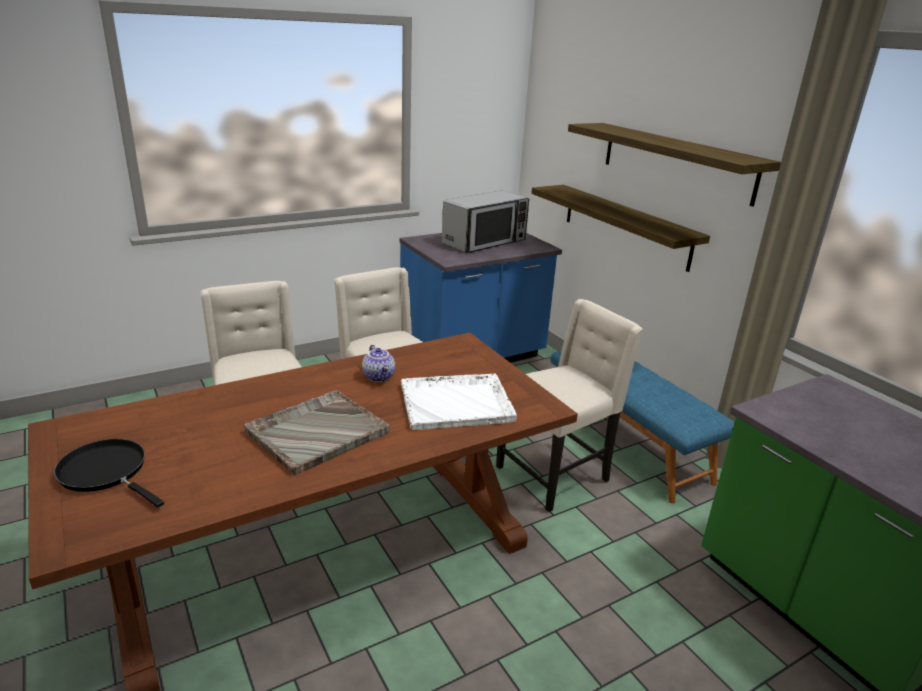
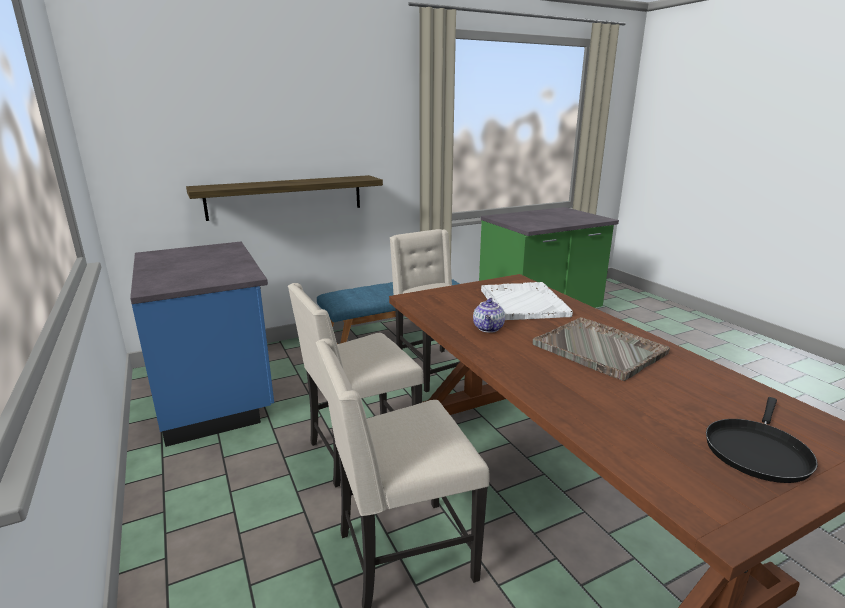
camera: 85 degrees left, 5 degrees down
teapot [362,345,395,382] -> teapot turned 120 degrees clockwise [473,298,505,333]
microwave [442,191,529,253] -> none
shelf [568,123,781,207] -> none

